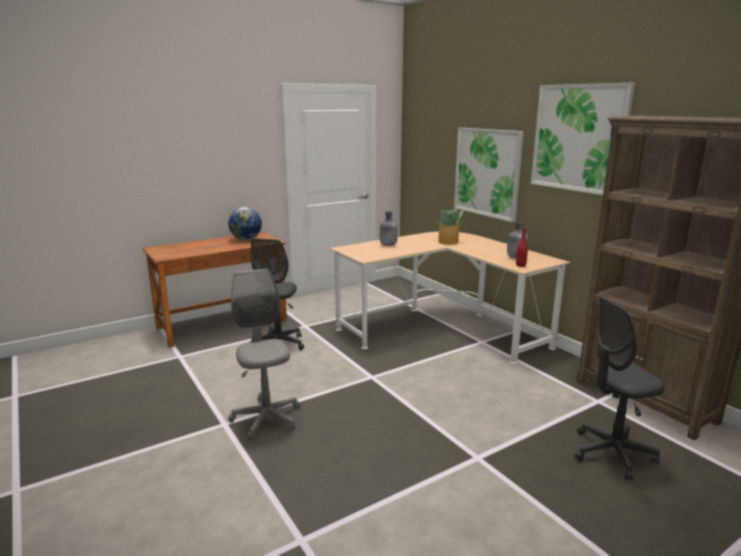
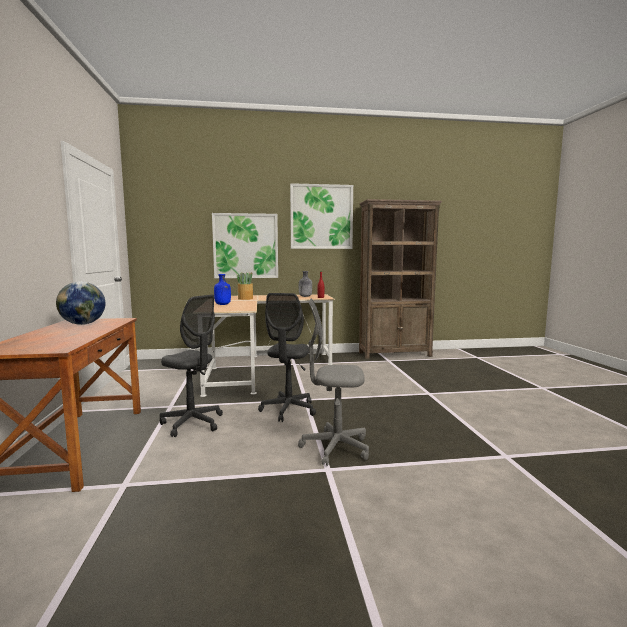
camera: 65 degrees left, 10 degrees down
grey bottle [380,211,398,246] -> blue bottle [214,274,231,305]
grey office chair [575,297,665,480] -> grey office chair moved to [258,293,316,422]

